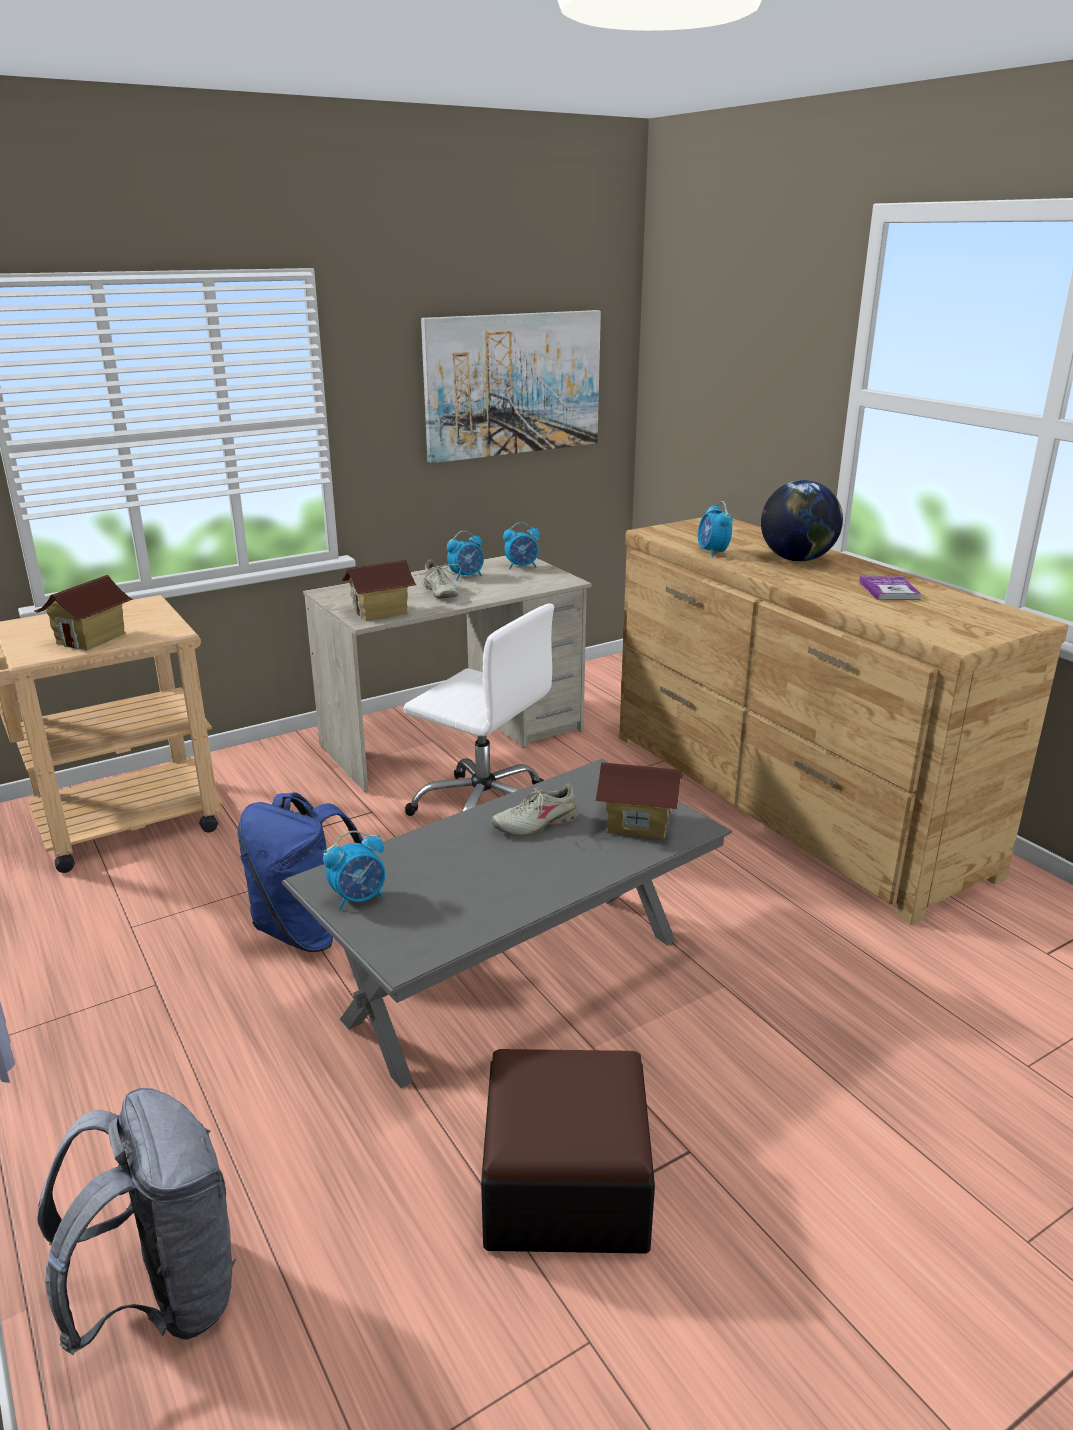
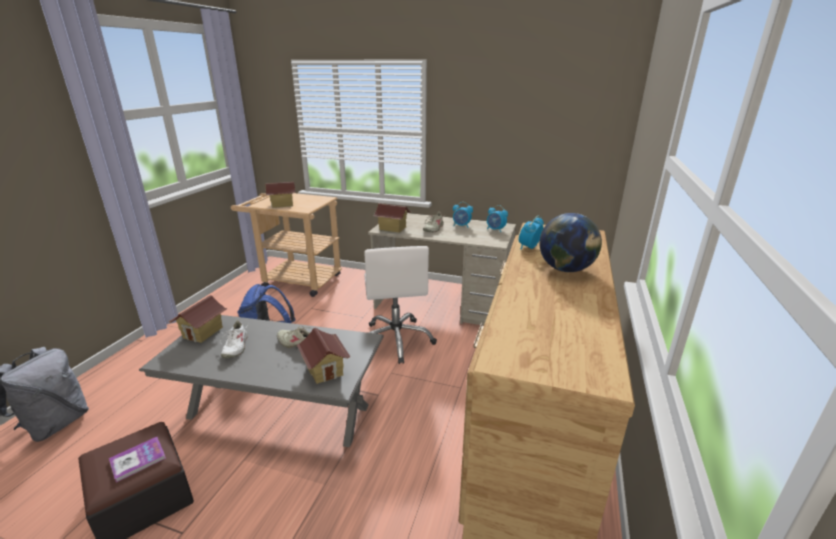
camera: 50 degrees right, 0 degrees up
alarm clock [323,831,385,911] -> toy house [169,295,228,343]
picture [421,310,601,464] -> none
book [859,576,921,600] -> book moved to [109,437,166,482]
none -> white shoe [220,320,248,358]

